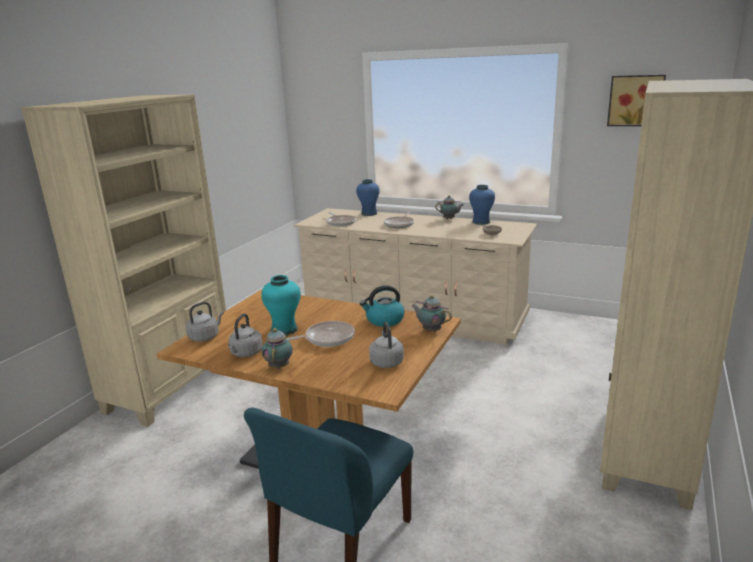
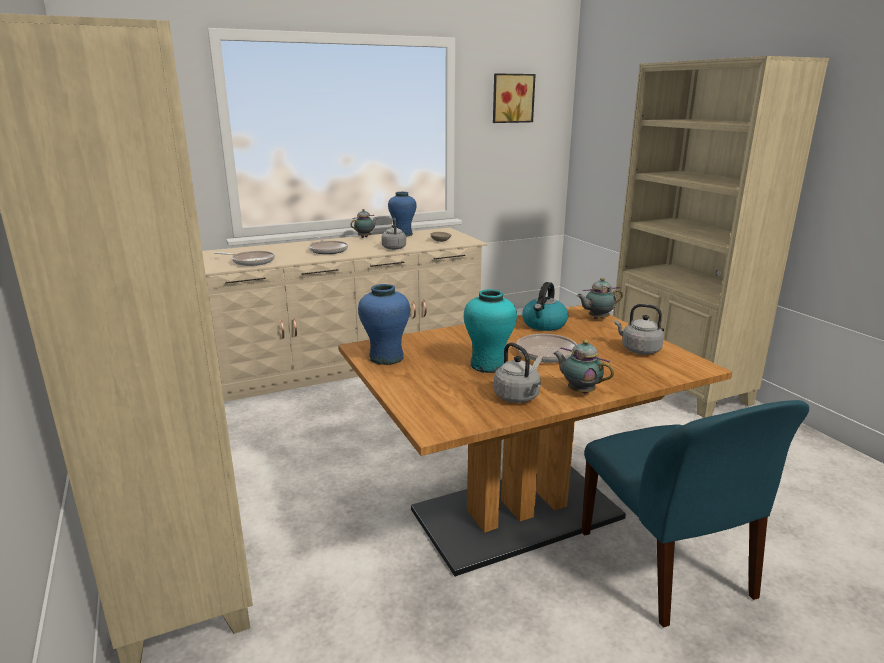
camera: 50 degrees left, 0 degrees up
grey kettle [186,302,224,342] -> grey kettle moved to [381,217,406,250]
blue vase [356,179,380,216] -> blue vase moved to [358,284,410,365]

